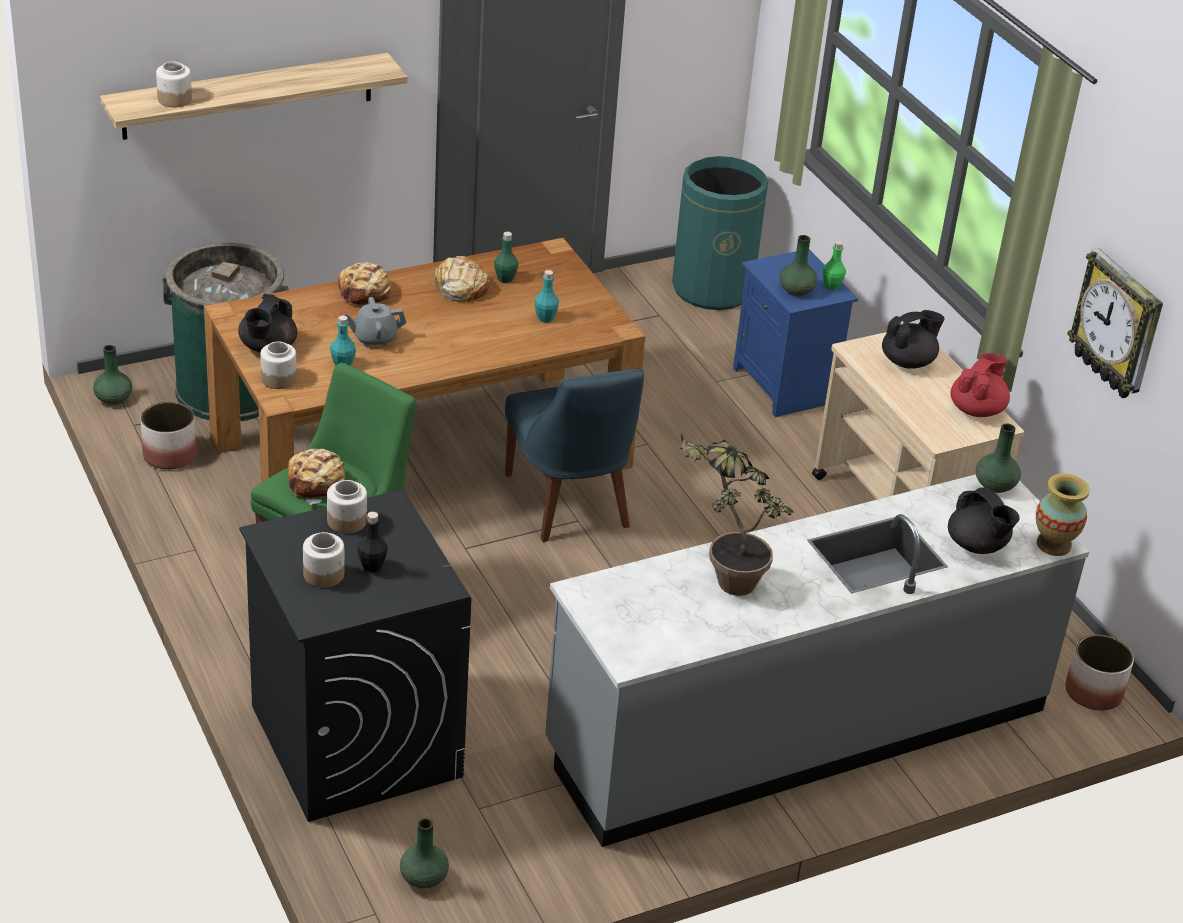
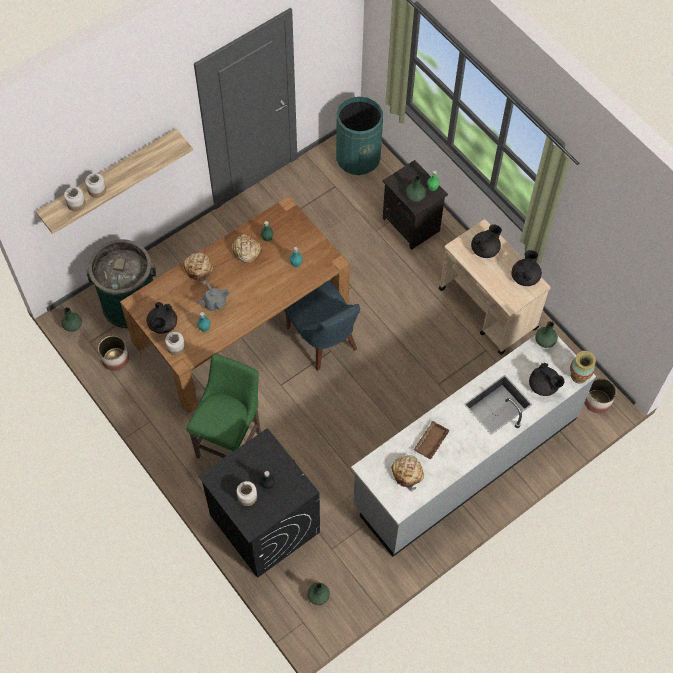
camera: 10 degrees left, 25 degrees up
bread [288,449,346,505] -> bread moved to [391,455,424,492]
jar [327,480,367,534] -> jar moved to [85,173,106,198]
potted plant [679,428,794,596] -> brown tray [414,421,450,459]
blue nightstand [733,249,858,417] -> black nightstand [383,160,448,250]
red teapot [950,353,1010,417] -> black teapot [511,250,542,286]
wall clock [1067,248,1163,398] -> none

